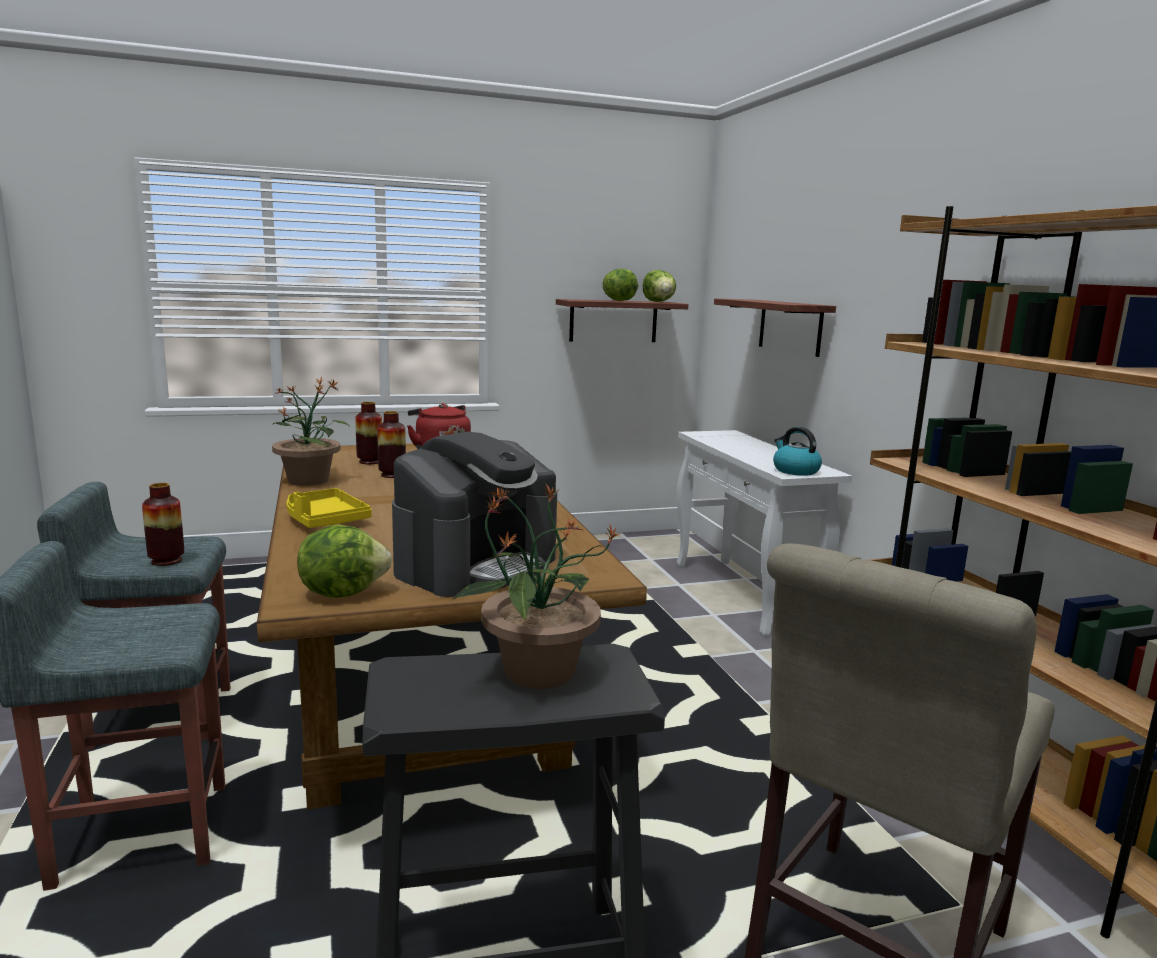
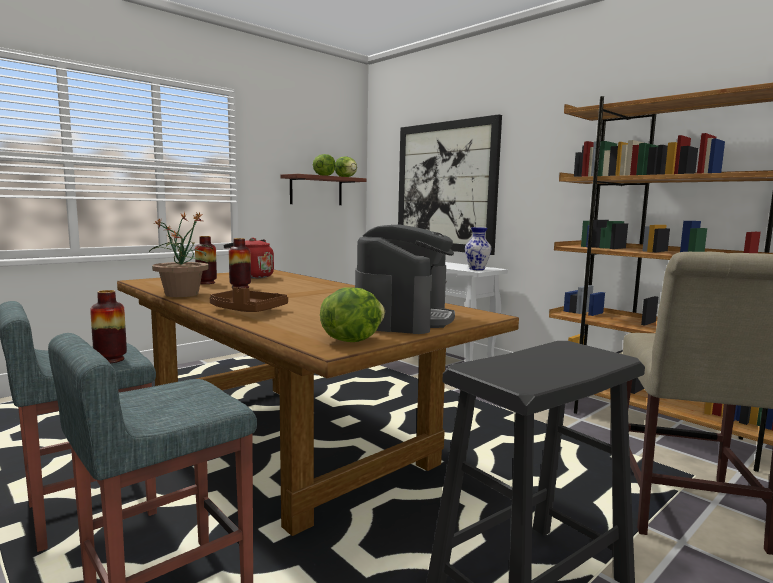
camera: 25 degrees left, 5 degrees down
yellow tray [287,488,372,528] -> brown tray [210,287,288,312]
potted plant [452,484,621,689] -> none
shelf [714,299,836,357] -> picture [398,114,502,255]
kettle [773,427,822,476] -> vase [465,227,492,270]

